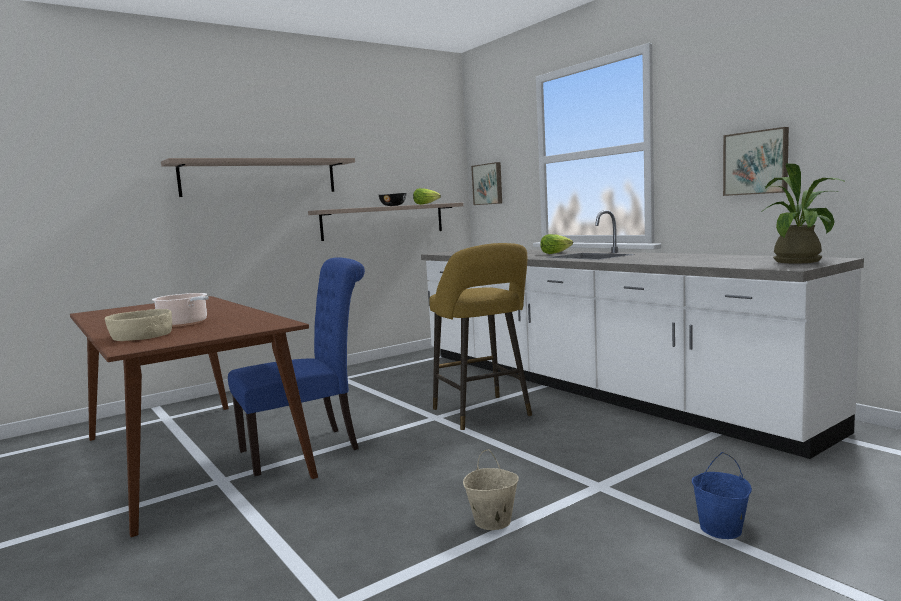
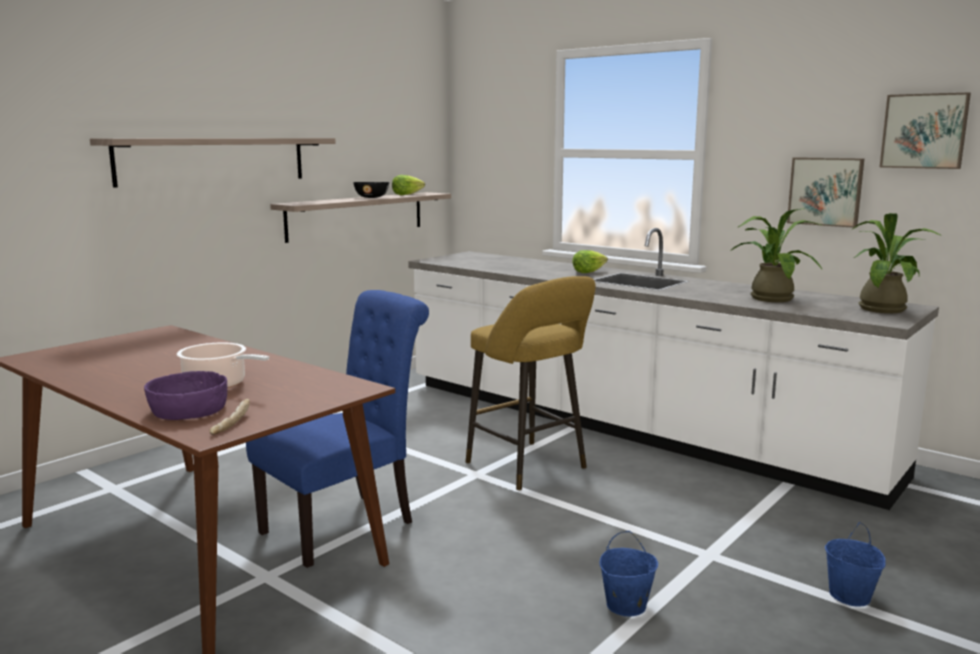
camera: 15 degrees left, 5 degrees up
beige bowl [105,309,172,341] -> purple bowl [144,371,227,420]
beige bucket [463,449,519,530] -> blue bucket [599,531,658,616]
picture [471,162,502,205] -> picture moved to [880,93,971,169]
none -> bread [209,399,250,435]
none -> potted plant [730,208,823,302]

